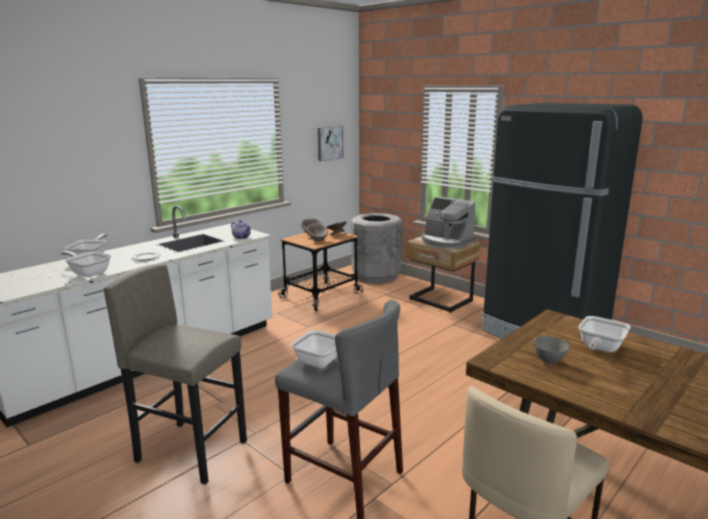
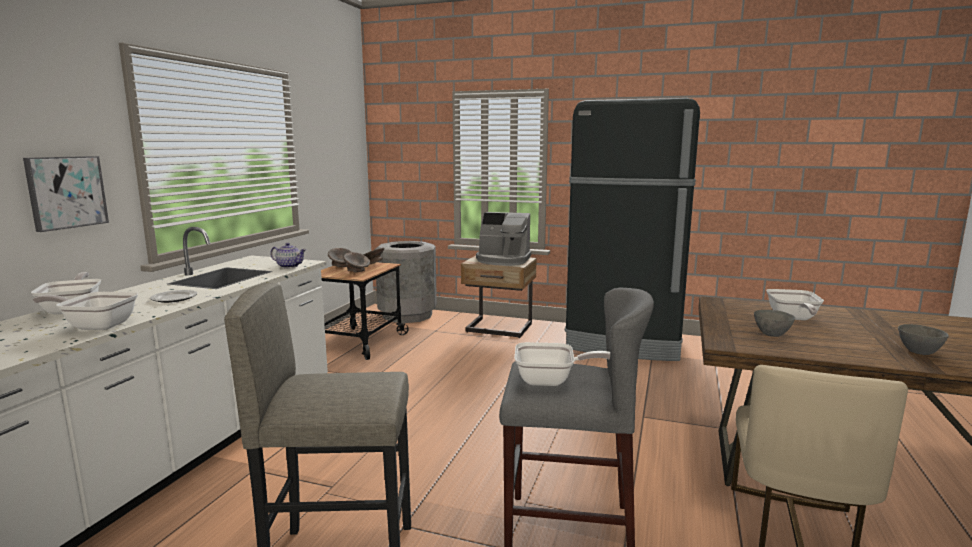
camera: 25 degrees left, 5 degrees down
picture [318,126,343,161] -> picture moved to [23,156,109,232]
none -> grey bowl [898,324,949,355]

